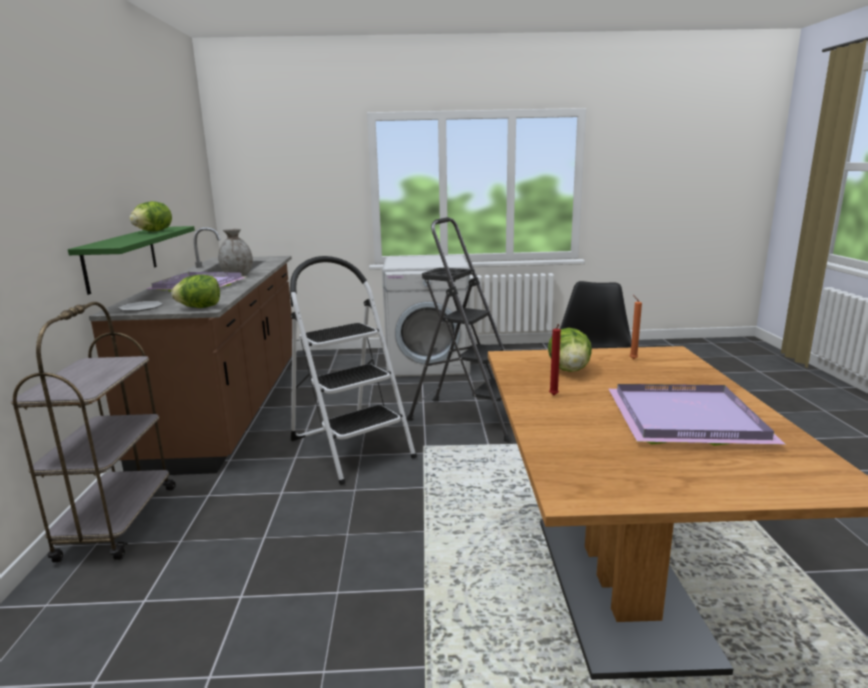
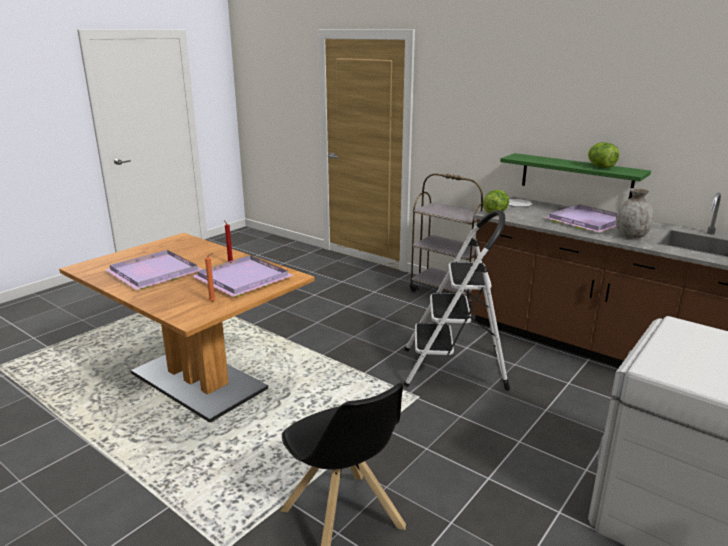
camera: 130 degrees right, 5 degrees up
step ladder [406,217,512,443] -> none
lettuce [548,328,592,372] -> purple tray [193,255,294,297]

